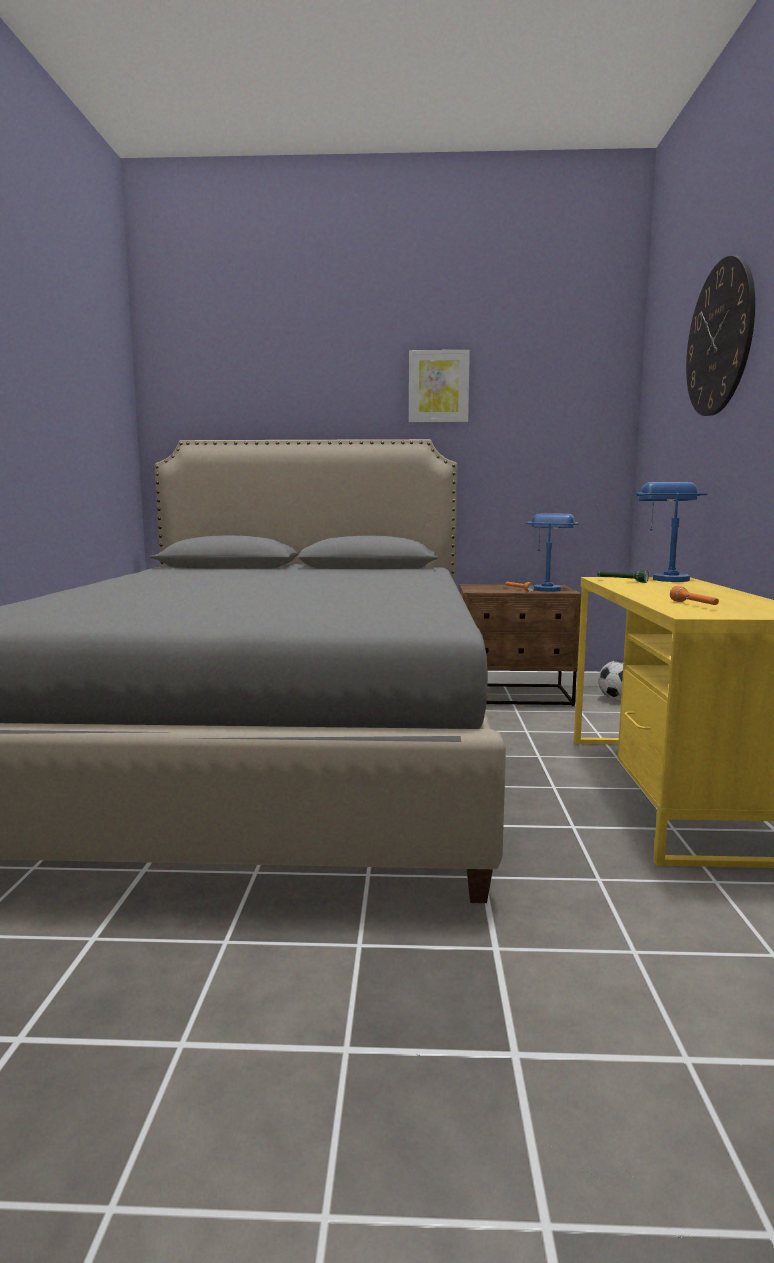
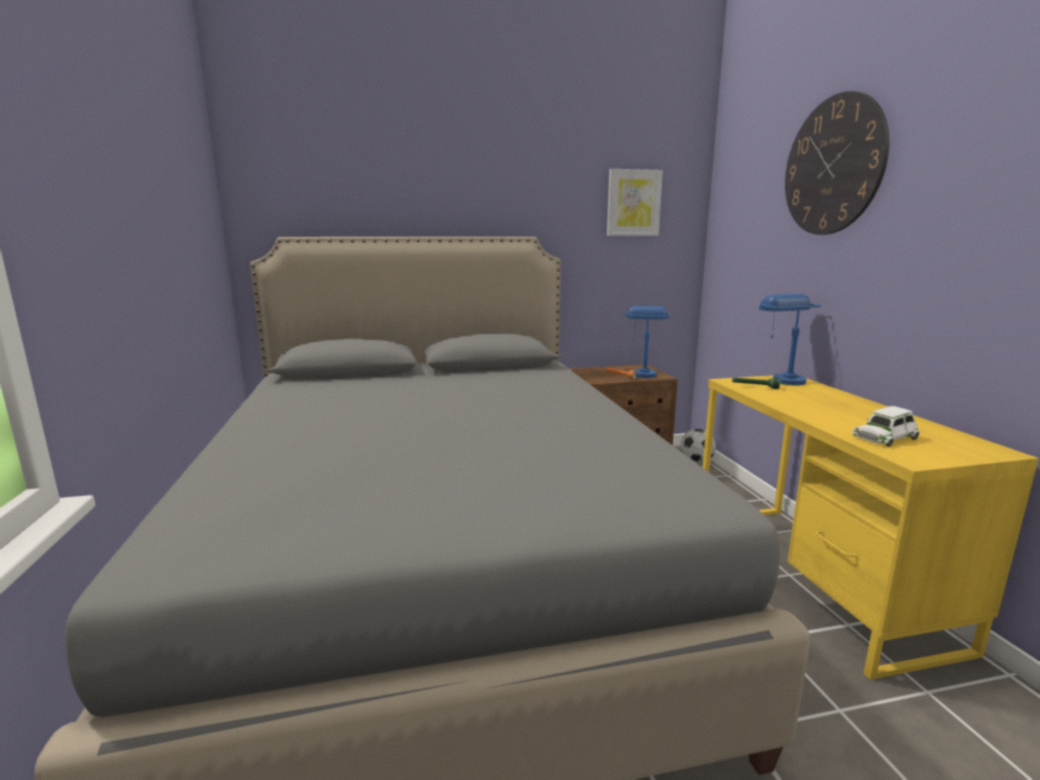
camera: 15 degrees left, 5 degrees up
picture [409,350,470,423] -> picture moved to [607,169,663,236]
orange flashlight [670,586,719,605] -> white toy car [852,406,920,447]

